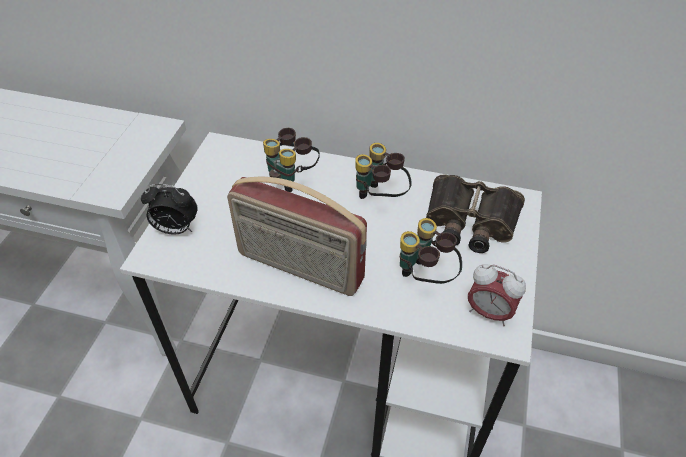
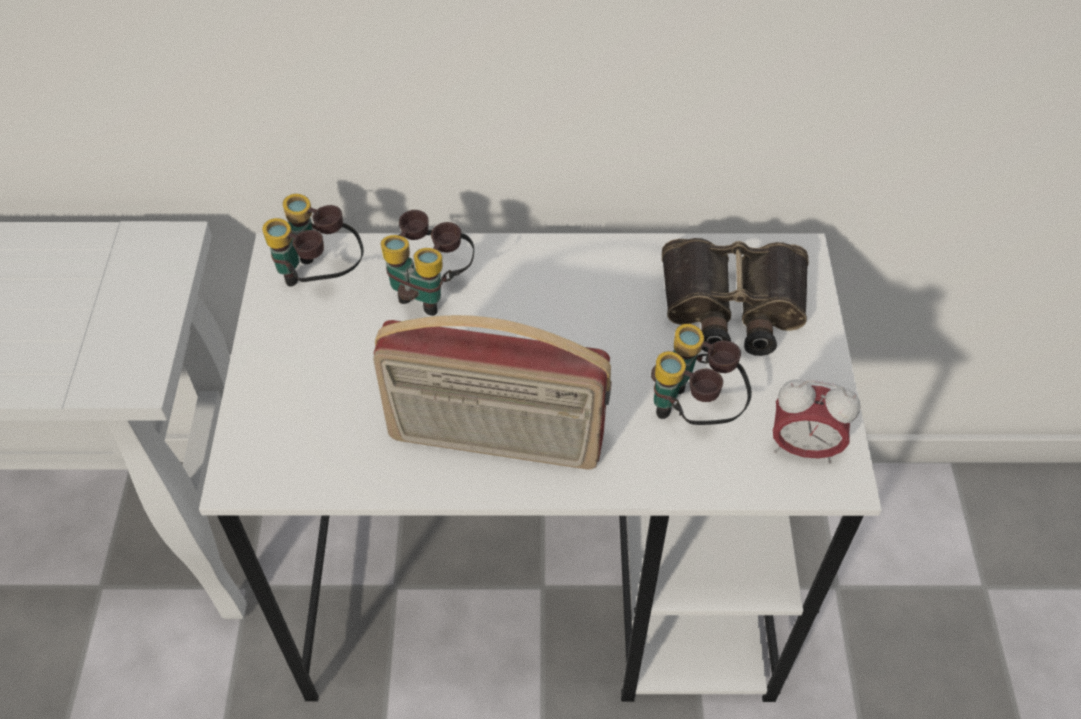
camera: 15 degrees left, 5 degrees up
alarm clock [141,184,198,235] -> none
binoculars [355,143,412,199] -> binoculars moved to [262,194,364,287]

